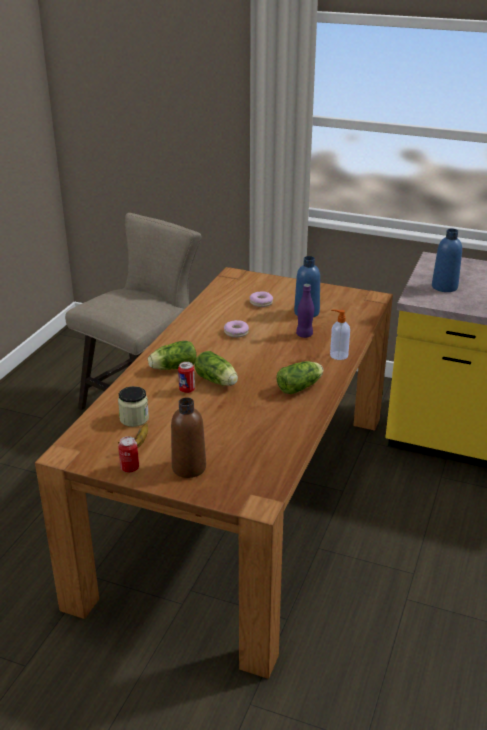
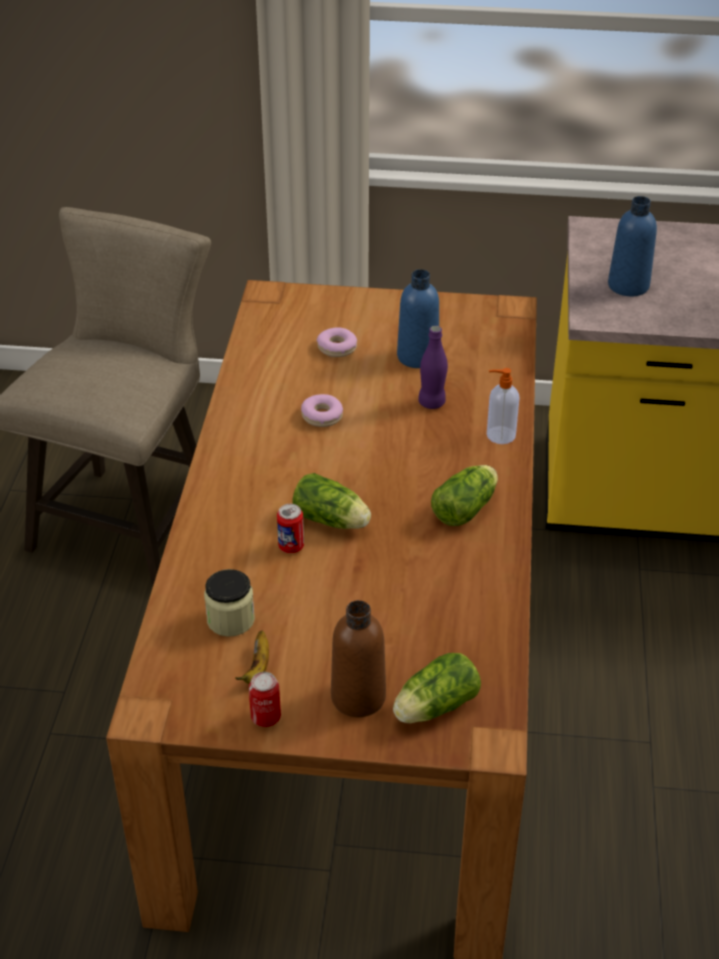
camera: 15 degrees left, 10 degrees up
lettuce [148,341,197,370] -> lettuce moved to [393,653,481,723]

